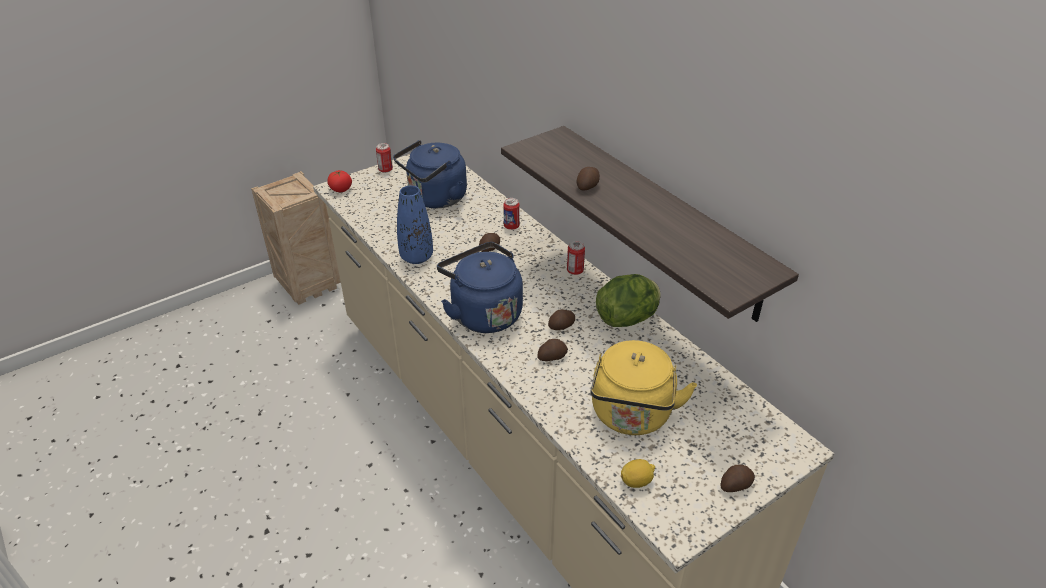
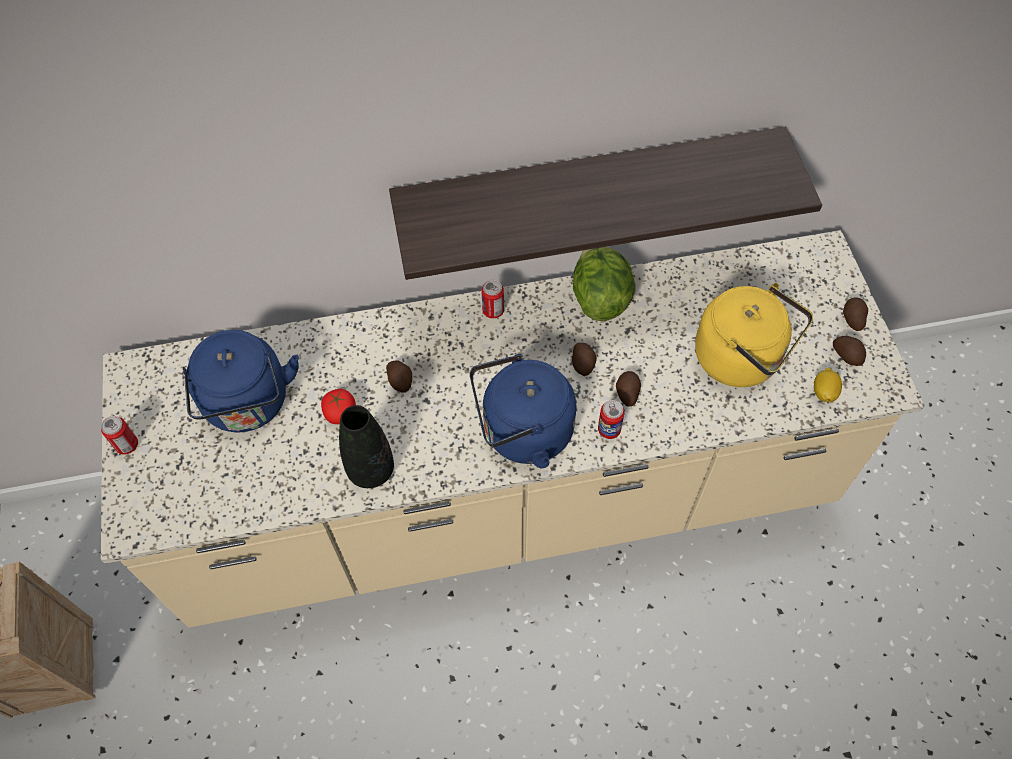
camera: 65 degrees left, 20 degrees up
tomato [327,170,352,192] -> tomato moved to [321,389,356,424]
blue vase [397,185,433,264] -> black vase [339,405,394,488]
can [503,198,520,230] -> can moved to [598,400,625,439]
potato [577,167,600,191] -> potato moved to [833,336,866,366]

